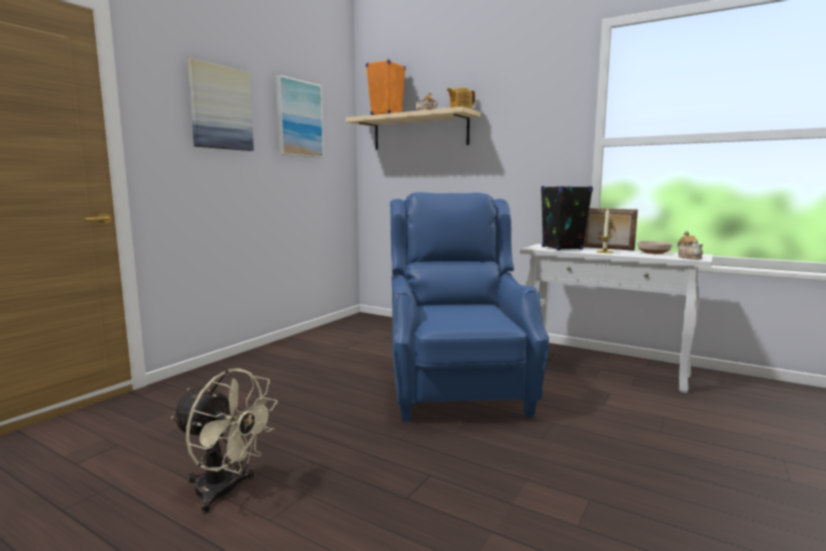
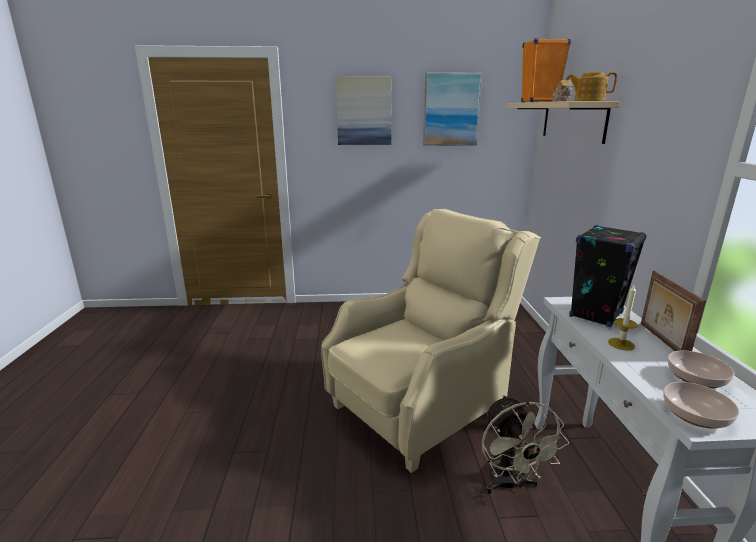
camera: 55 degrees right, 10 degrees up
beige fan [171,368,278,514] -> beige fan moved to [482,395,569,494]
blue armchair [390,192,549,422] -> beige armchair [321,209,541,473]
teapot [677,231,703,260] -> bowl [663,382,739,429]

